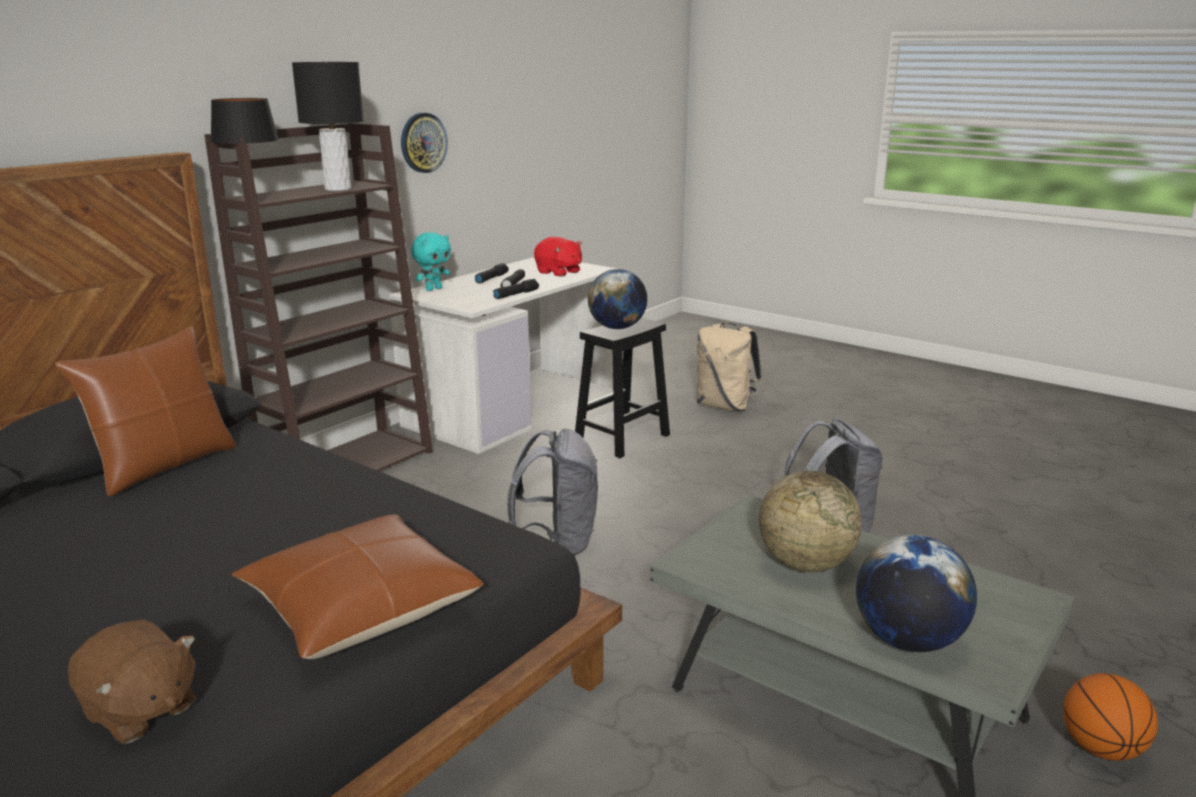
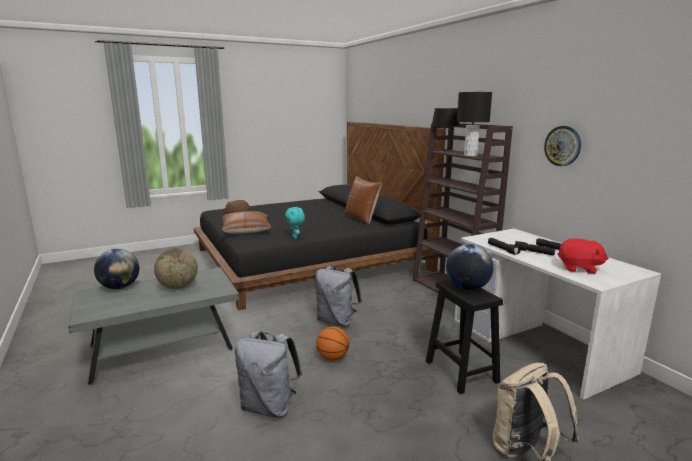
camera: 115 degrees right, 5 degrees down
turquoise plush toy [411,232,451,291] -> turquoise plush toy moved to [285,207,305,239]
red plush toy [534,237,582,277] -> red plush toy turned 135 degrees counterclockwise [557,238,609,274]
basketball [1063,673,1158,761] -> basketball moved to [316,326,349,361]

